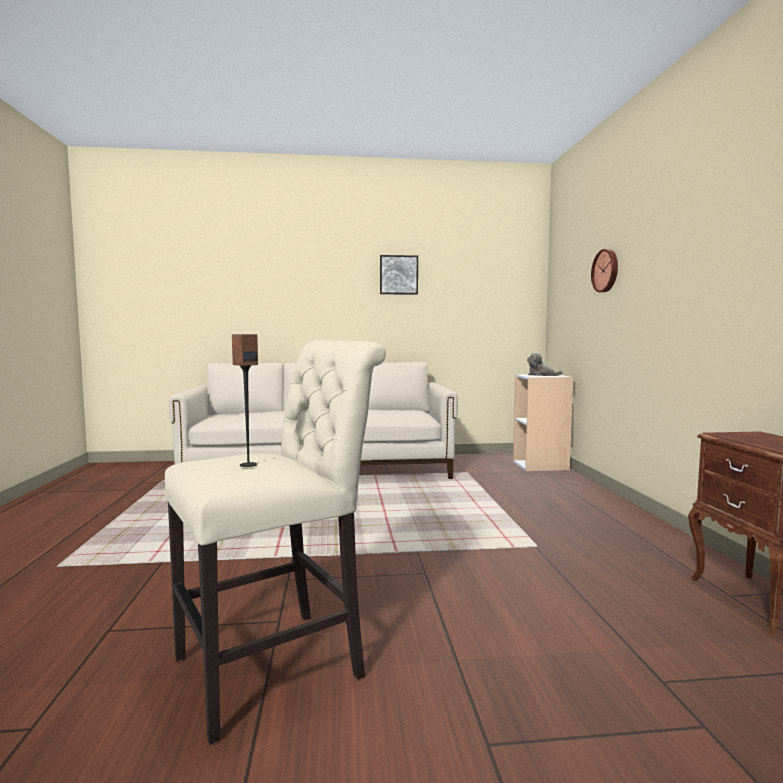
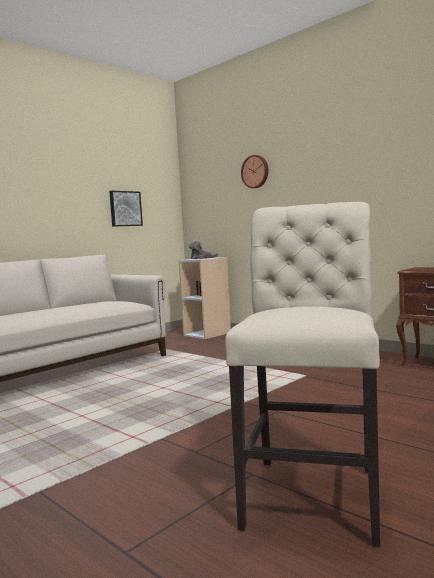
camera: 40 degrees left, 0 degrees up
speaker [232,334,258,467] -> none
picture [380,255,418,295] -> picture moved to [109,191,143,227]

